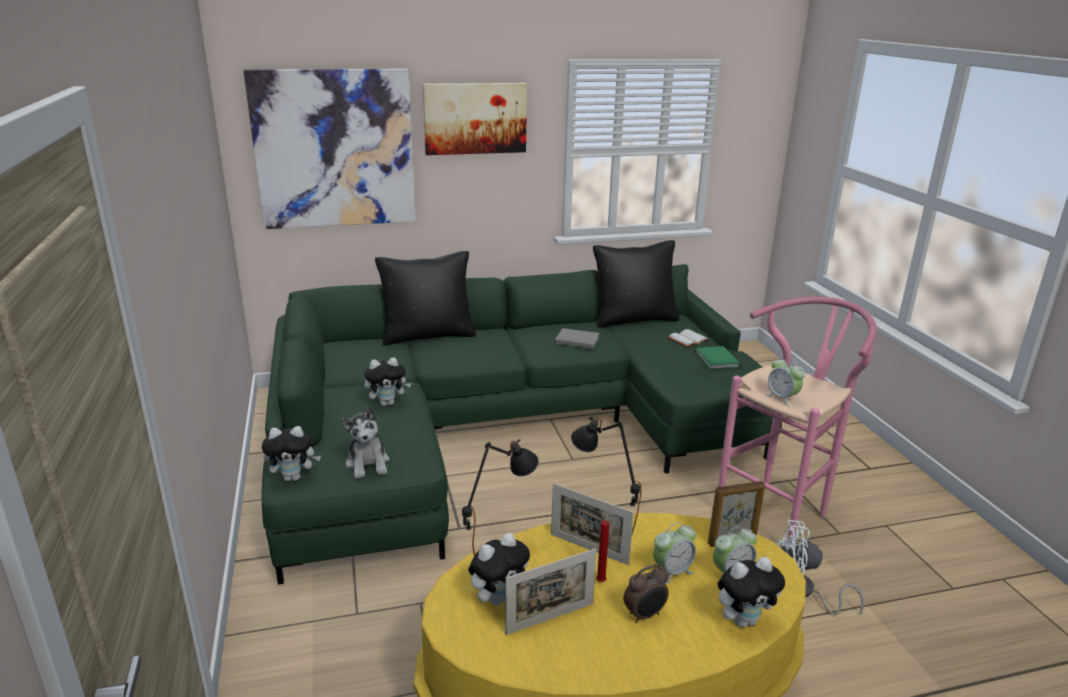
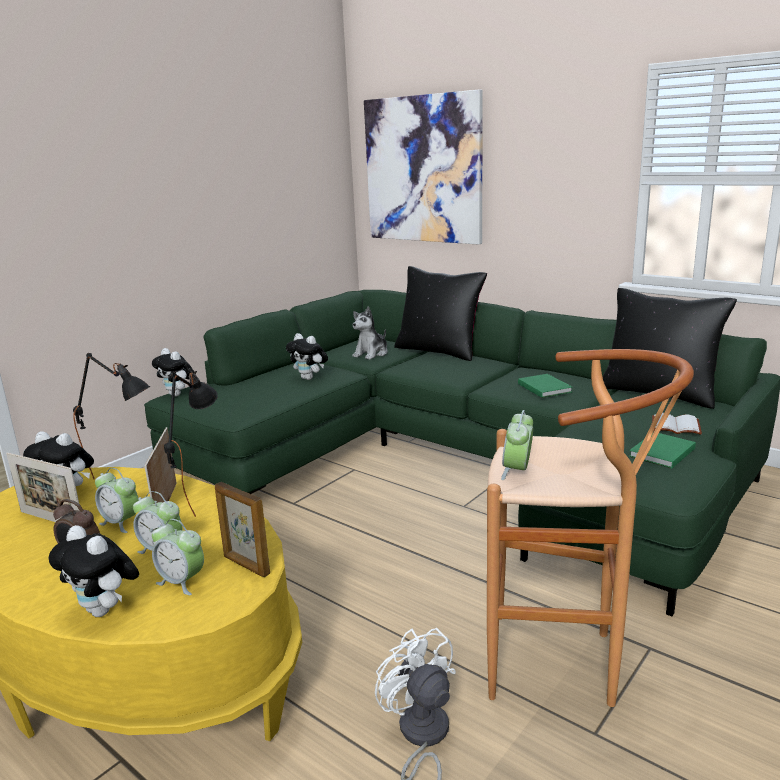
camera: 55 degrees right, 5 degrees down
plush toy [341,406,390,479] -> plush toy moved to [352,307,388,360]
picture [423,83,527,155] -> none
grey book [555,328,599,349] -> green book [518,374,572,398]
red candle [596,511,610,582] -> alarm clock [95,468,139,533]
pink stool [718,297,877,545] -> brown stool [487,349,694,707]

